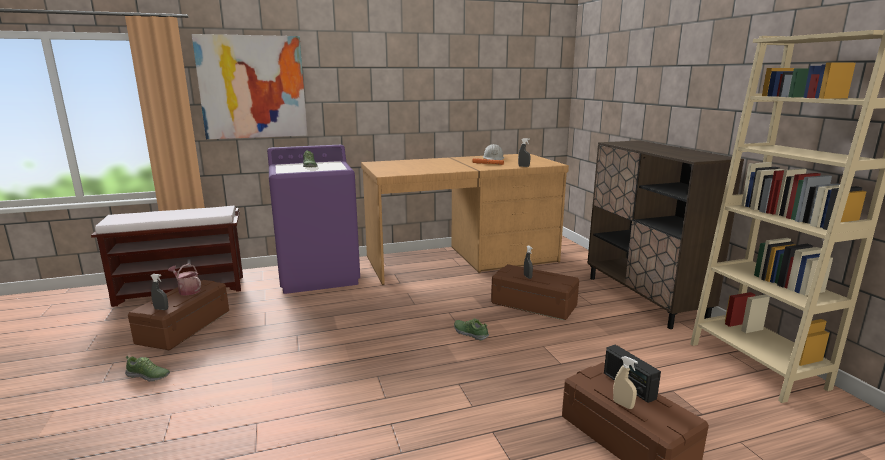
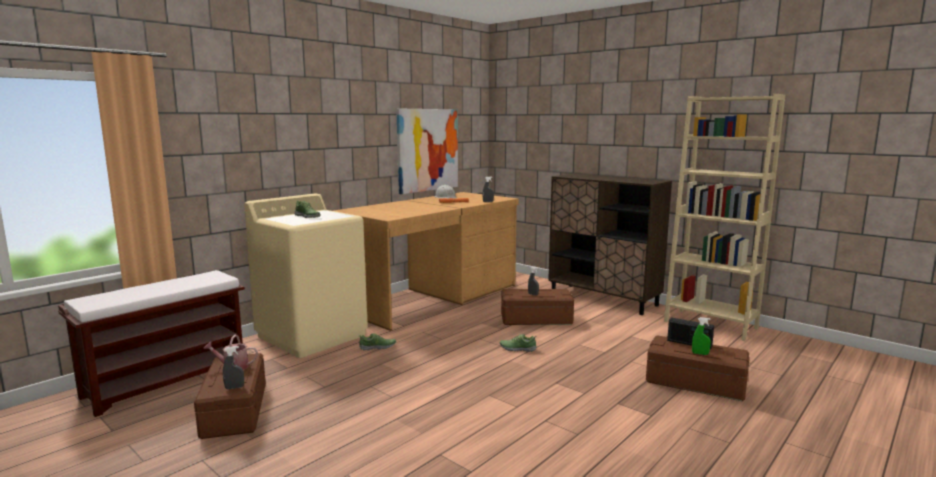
camera: 30 degrees left, 5 degrees down
shoe [125,356,170,382] -> shoe moved to [359,333,396,351]
picture [192,34,308,139] -> picture moved to [396,109,458,194]
purple washing machine [267,145,360,294] -> beige washing machine [244,193,368,358]
beige spray bottle [613,356,638,409] -> green spray bottle [692,317,711,355]

